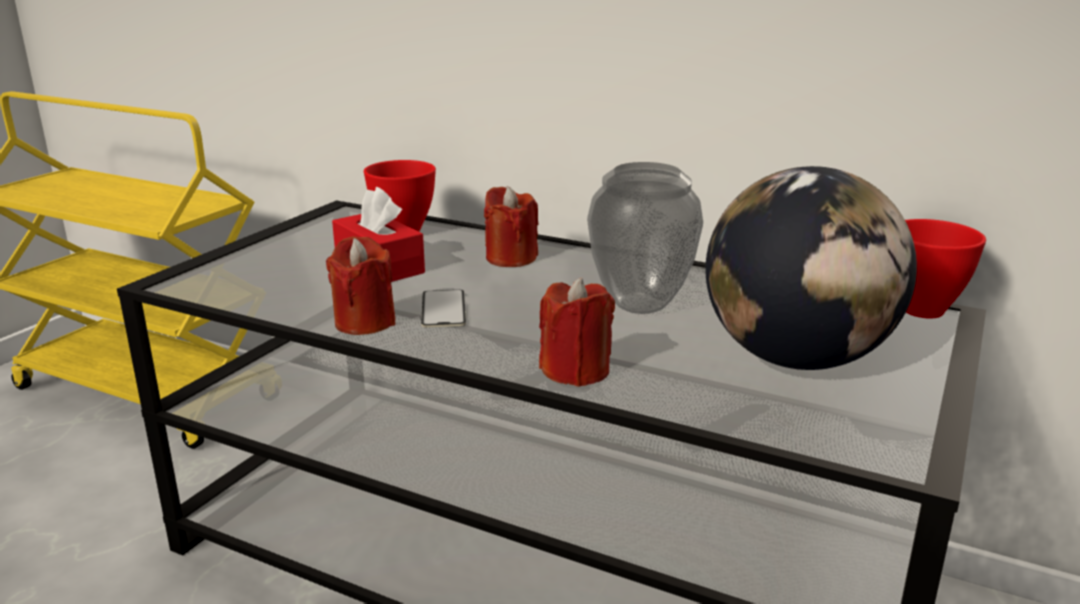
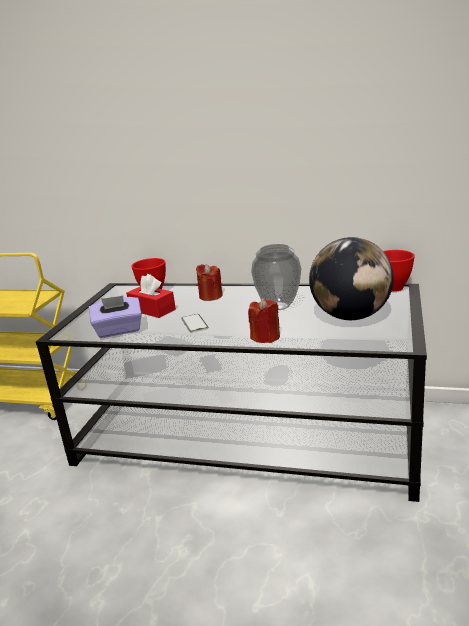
camera: 10 degrees left, 0 degrees up
red candle [326,236,395,335] -> none
none -> purple tissue box [89,295,142,338]

